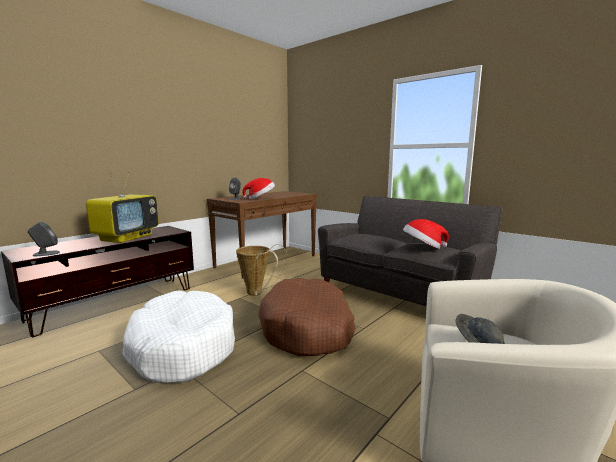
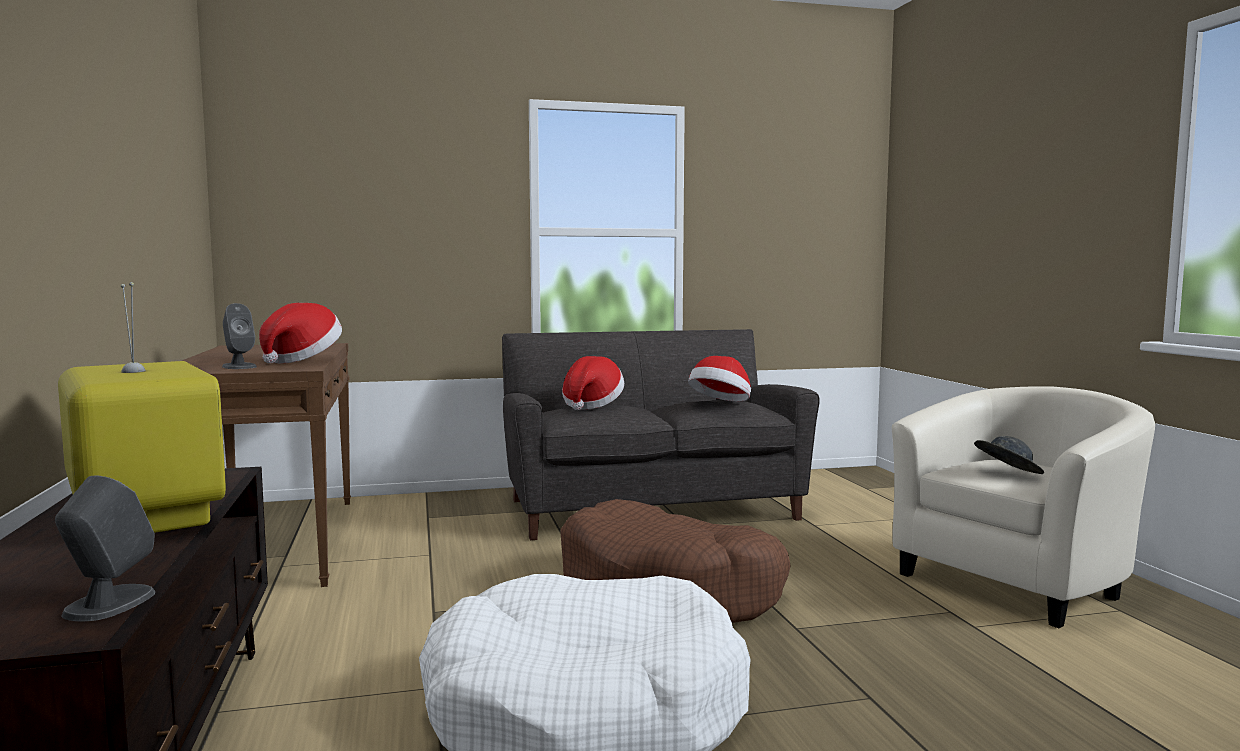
camera: 55 degrees left, 5 degrees down
basket [236,244,288,296] -> none
none -> hat [562,356,624,410]

